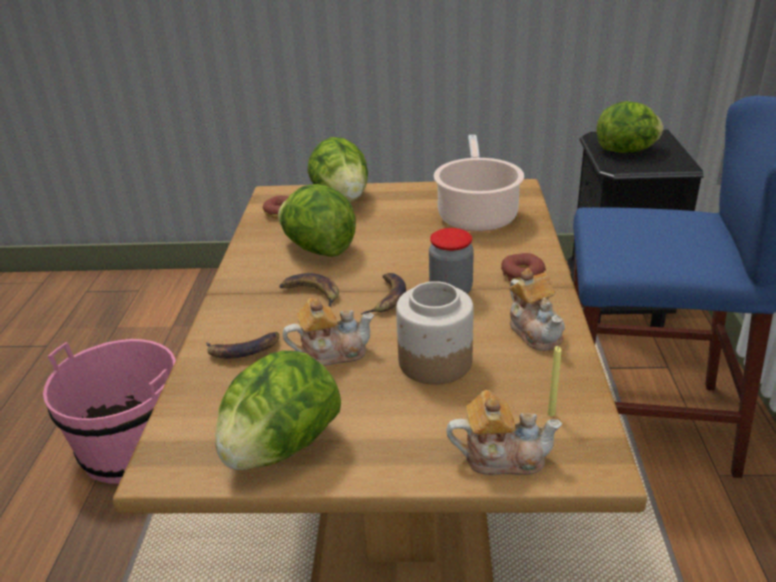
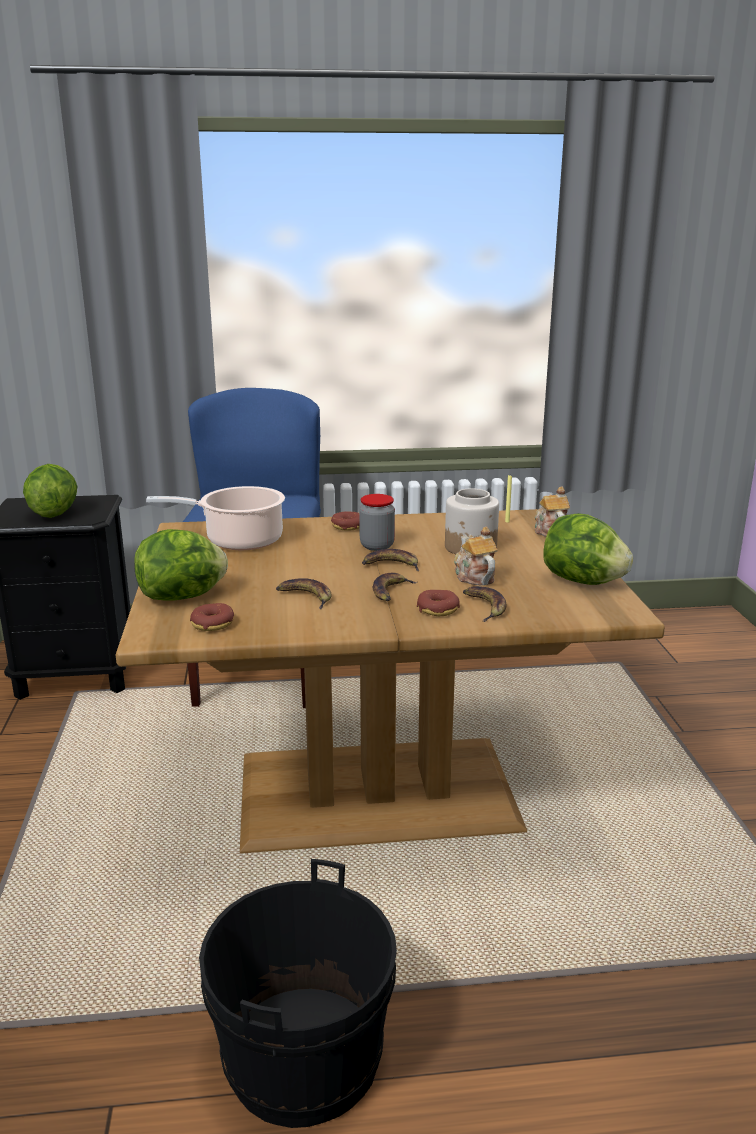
camera: 100 degrees left, 10 degrees down
pink bucket [43,339,176,484] -> black bucket [199,859,397,1128]
lettuce [278,184,356,257] -> banana [276,578,332,609]
teapot [509,268,565,351] -> none
none -> donut [417,590,460,616]

